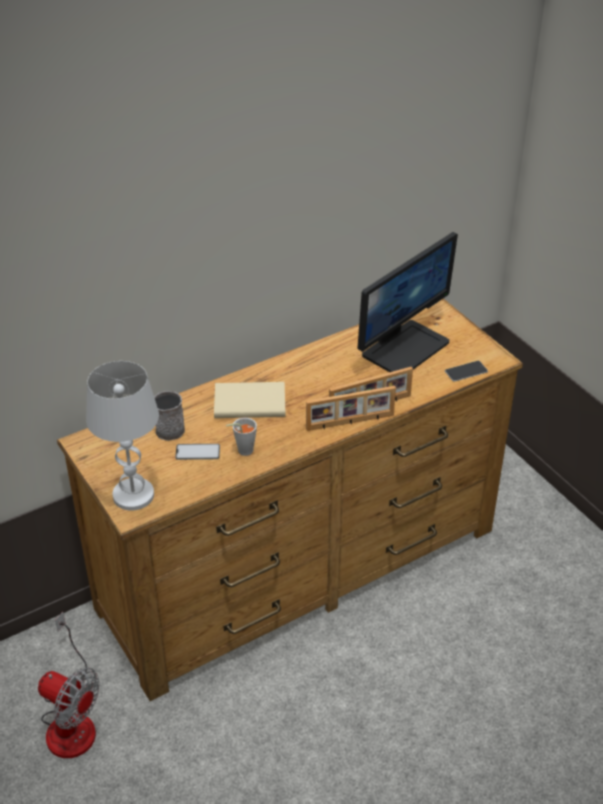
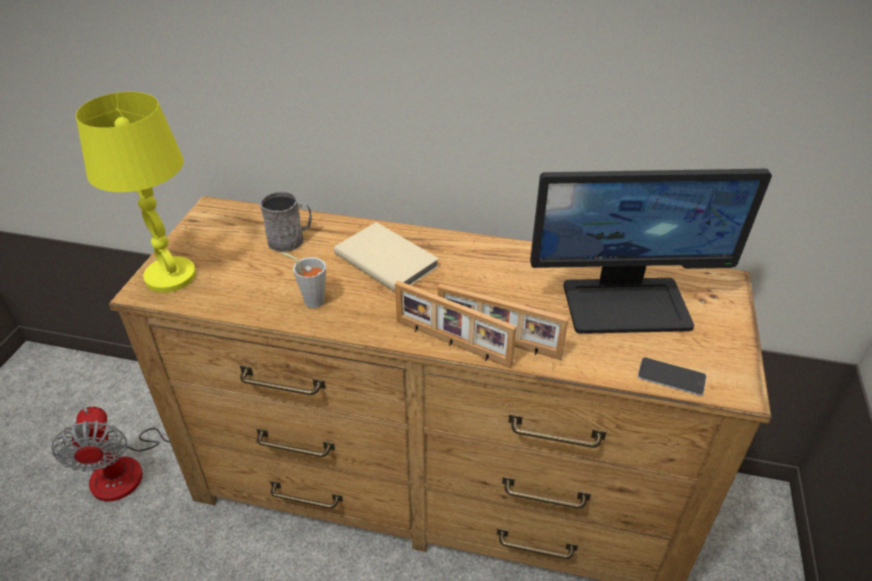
camera: 45 degrees right, 0 degrees up
white table lamp [86,361,159,511] -> yellow table lamp [76,92,196,293]
phone [175,444,220,460] -> none

